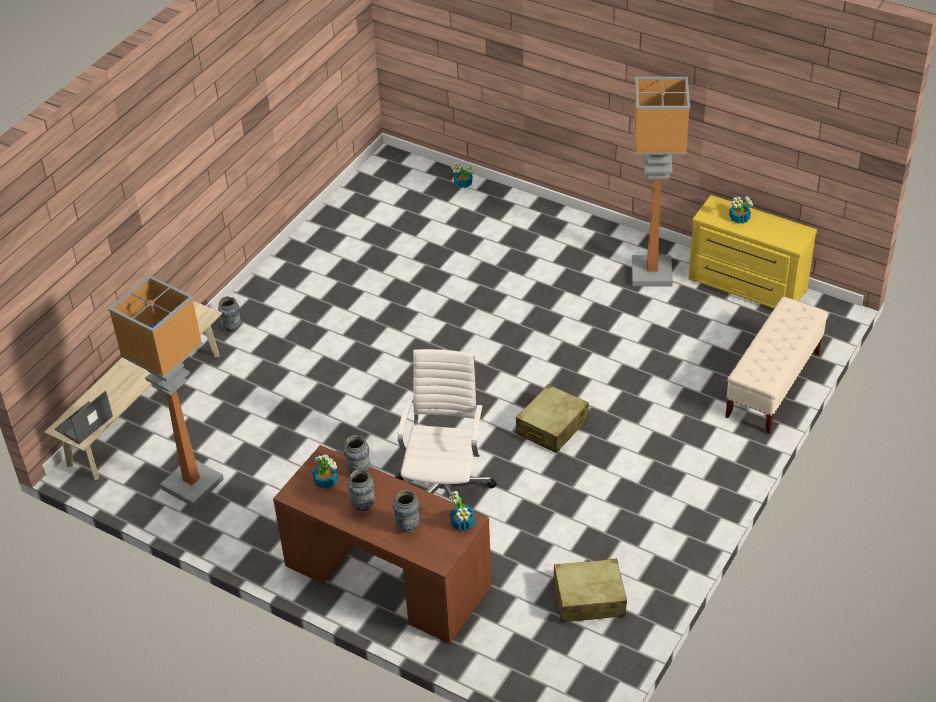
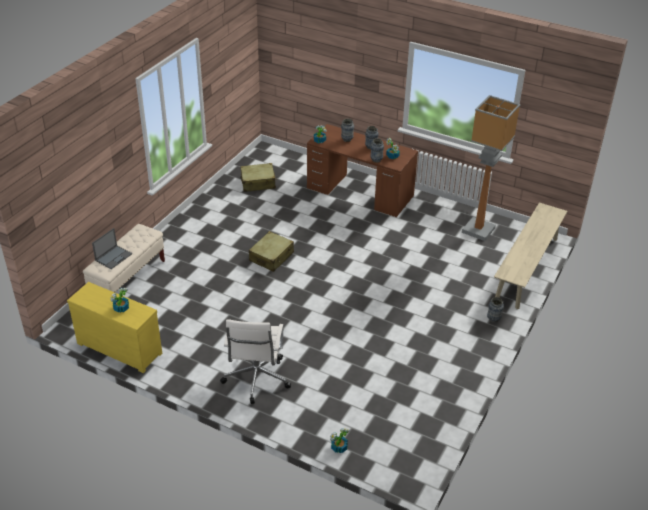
camera: 175 degrees right, 5 degrees down
laptop [55,391,113,444] -> laptop moved to [92,228,132,269]
white office chair [395,349,497,504] -> white office chair moved to [220,319,291,404]
floor lamp [632,77,690,287] -> none

